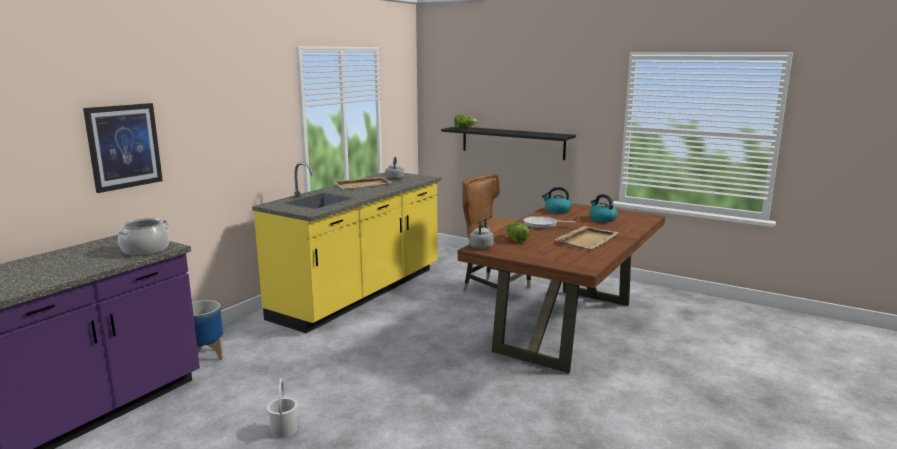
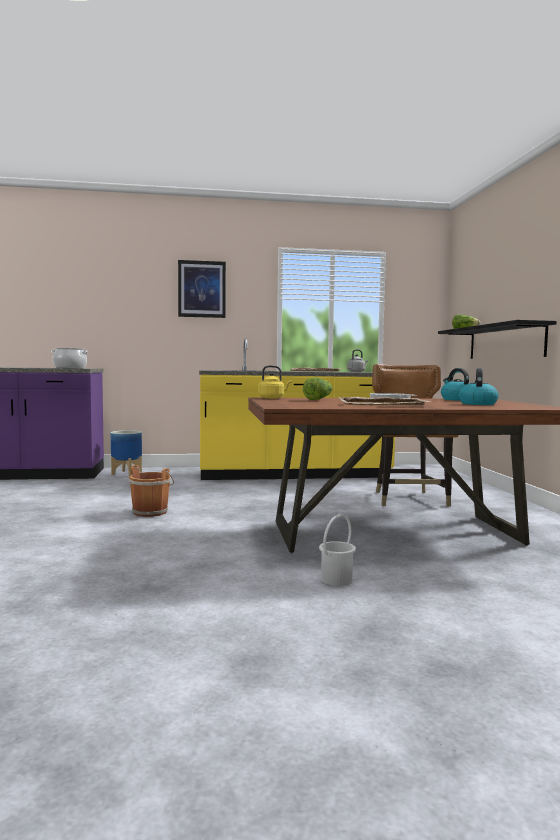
camera: 50 degrees right, 10 degrees down
picture [83,103,163,193] -> picture moved to [178,260,226,318]
white bucket [267,379,298,438] -> white bucket moved to [319,514,356,586]
grey kettle [469,218,494,249] -> yellow kettle [258,365,292,398]
none -> brown bucket [129,465,174,517]

